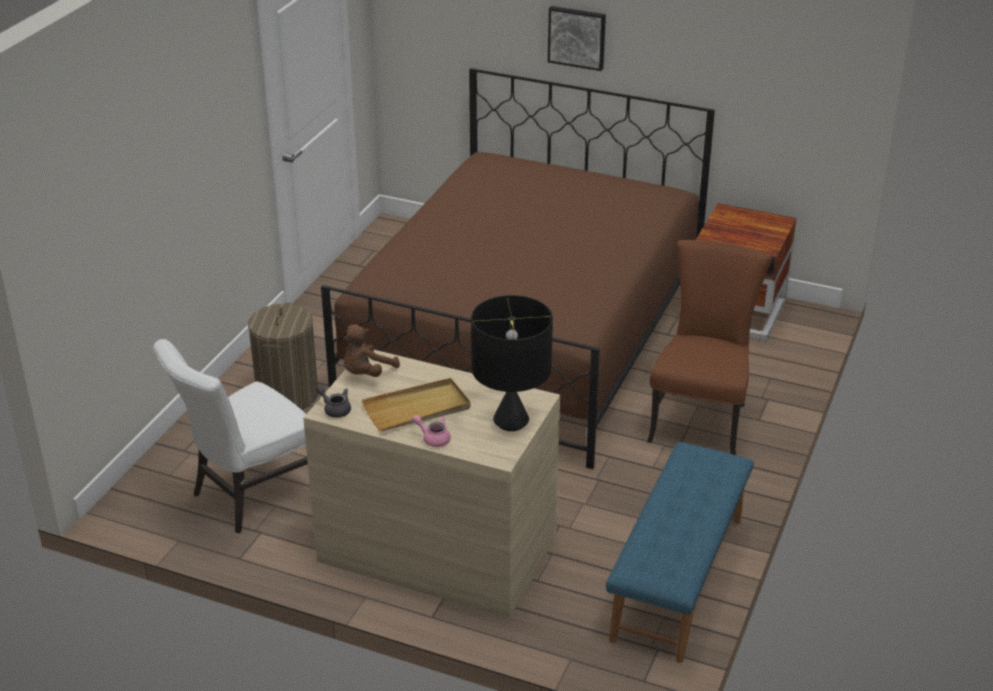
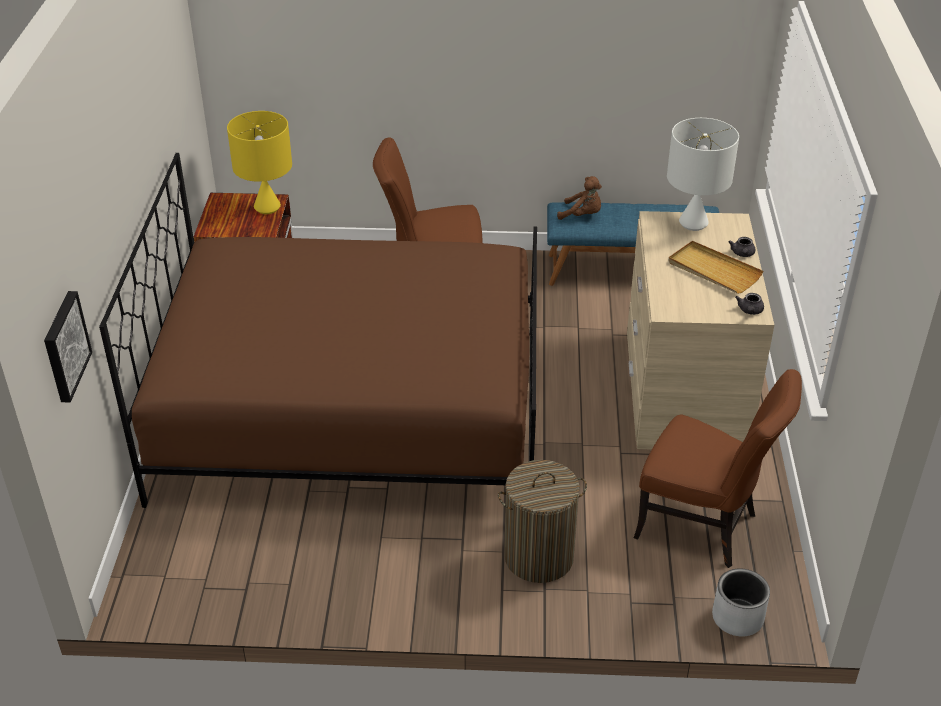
camera: 110 degrees left, 5 degrees up
white chair [153,339,308,533] -> brown chair [634,369,802,568]
brown plush toy [343,324,400,377] -> brown plush toy moved to [557,176,602,220]
pink teapot [412,415,451,447] -> grey teapot [729,237,755,257]
black table lamp [471,295,553,431] -> white table lamp [667,118,739,231]
picture [548,6,606,71] -> picture moved to [44,291,92,403]
none -> yellow table lamp [227,111,292,214]
none -> grey planter [712,568,770,637]

